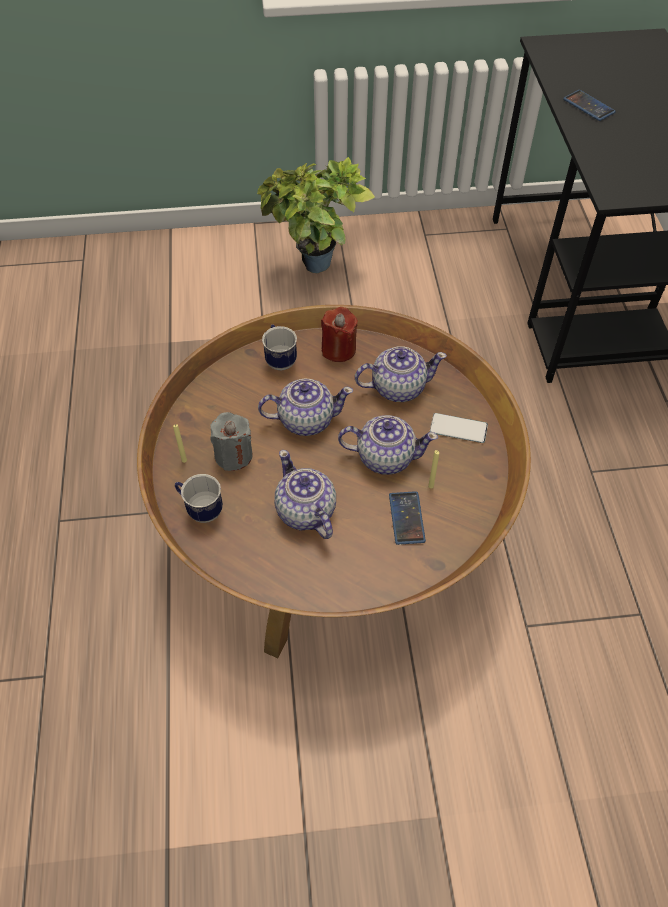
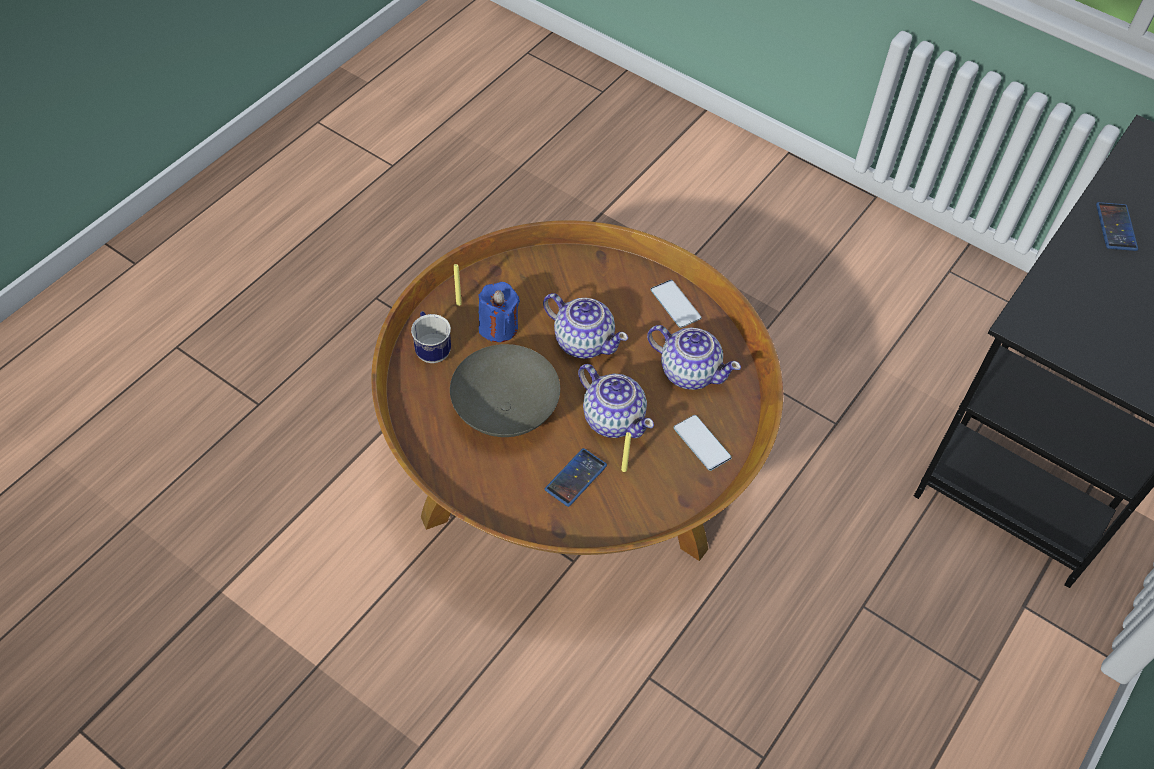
camera: 40 degrees right, 0 degrees up
grey candle [210,412,253,471] -> blue candle [478,282,520,342]
potted plant [257,157,375,273] -> none
mug [262,324,297,370] -> none
teapot [274,450,336,539] -> grey bowl [450,344,560,437]
red candle [321,307,358,362] -> phone [651,280,702,328]

